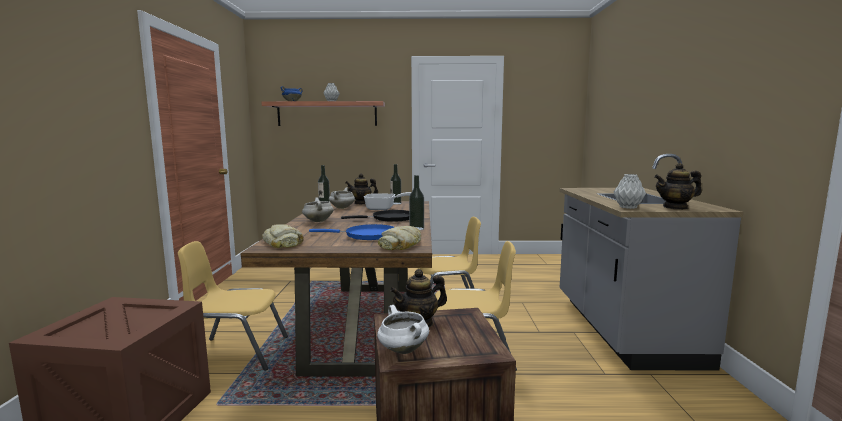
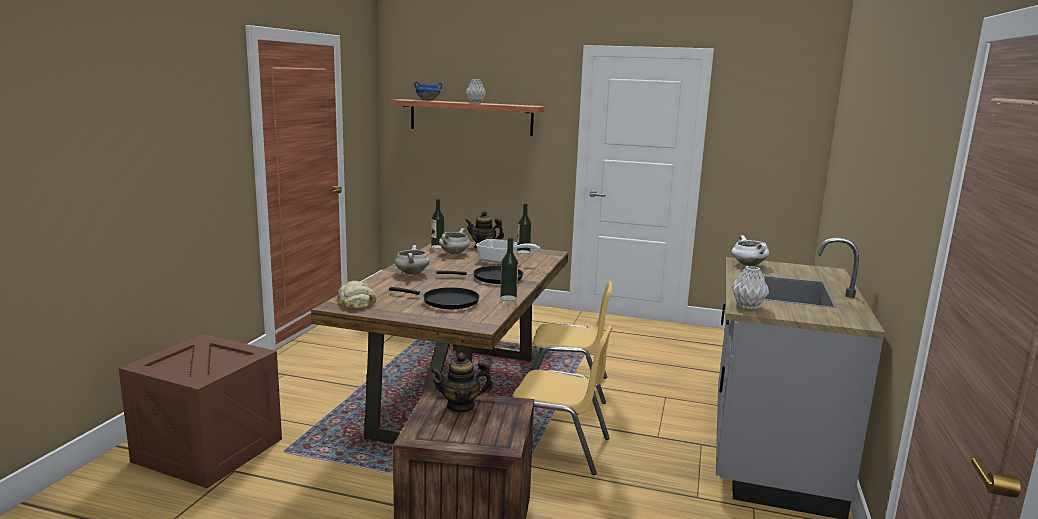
camera: 15 degrees right, 5 degrees up
yellow chair [178,241,288,370] -> none
blue frying pan [309,224,394,240] -> black frying pan [389,287,480,309]
white cooking pot [377,305,429,354] -> white cooking pot moved to [732,235,769,266]
bread [378,226,421,250] -> none
teapot [654,163,702,210] -> none

